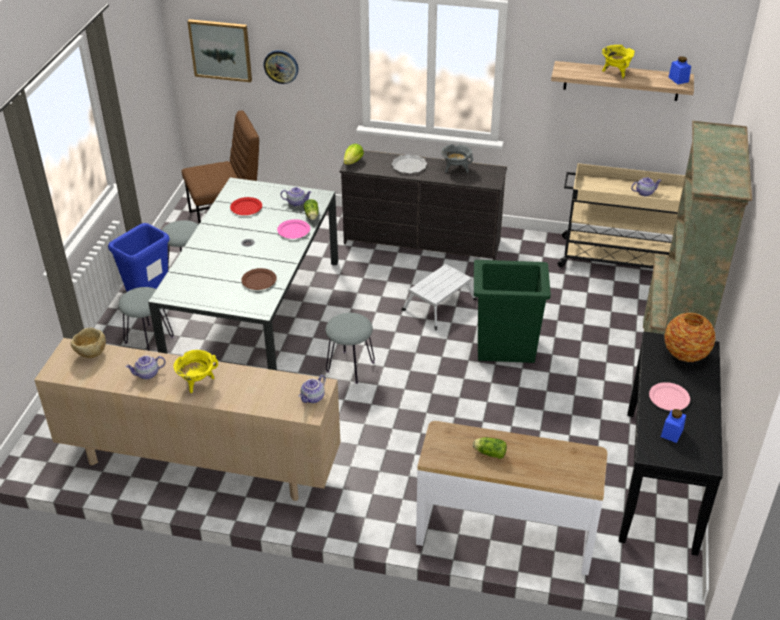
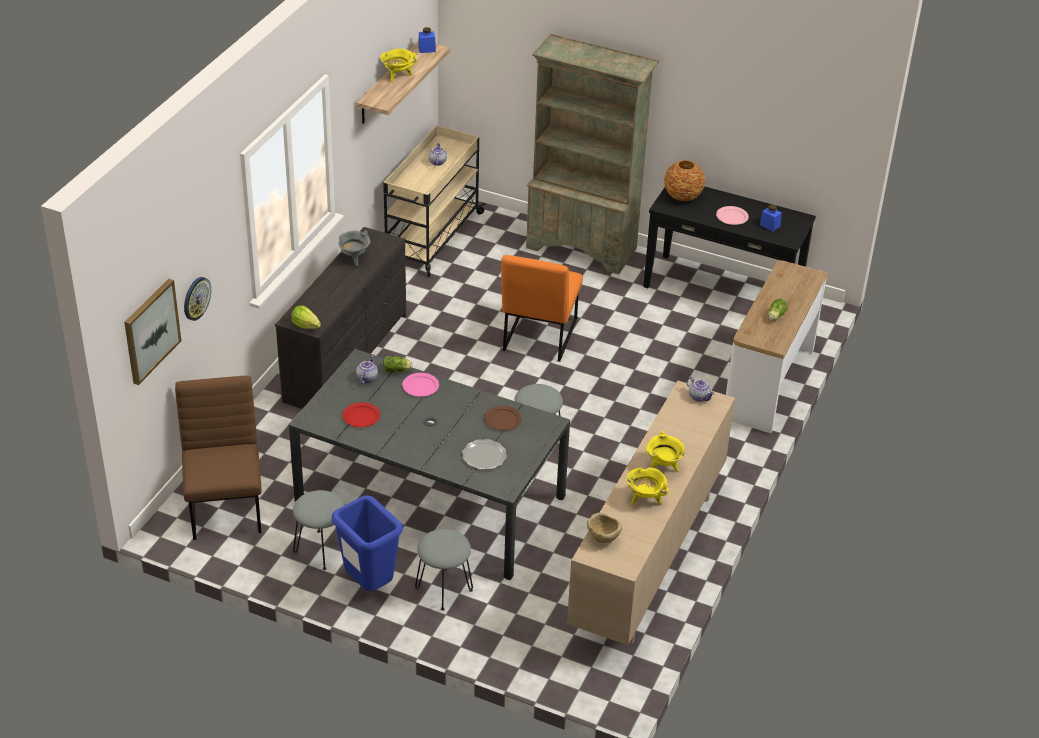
camera: 80 degrees left, 0 degrees up
teapot [125,355,165,380] -> yellow cooking pot [627,467,669,505]
plate [391,154,427,174] -> plate moved to [462,439,507,470]
white step ladder [401,264,477,330] -> none
green trash can [474,260,551,363] -> orange chair [501,255,583,362]

